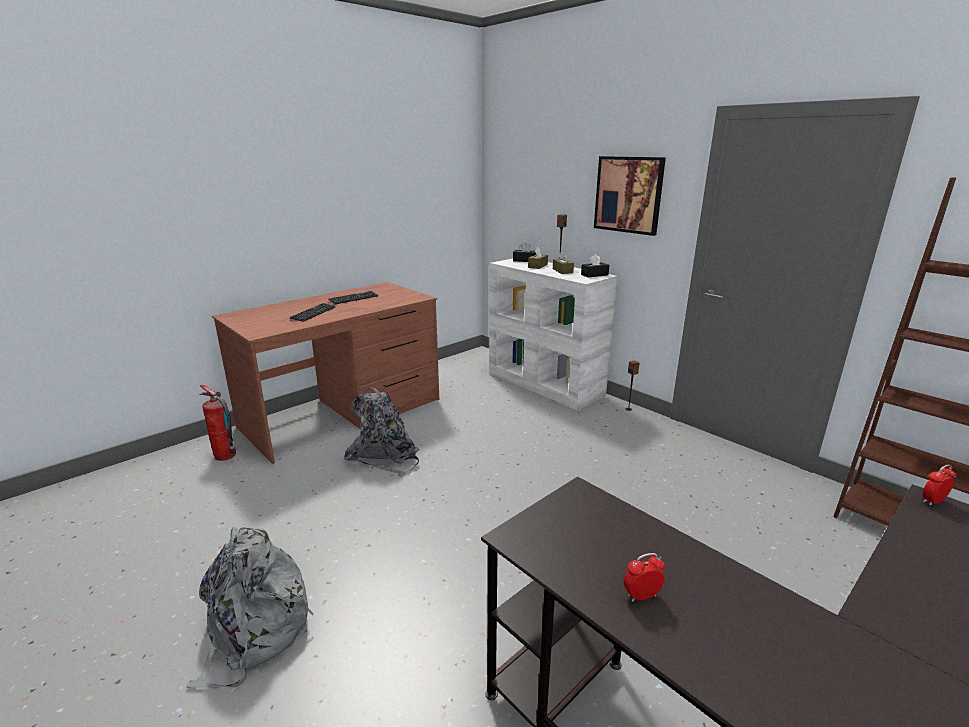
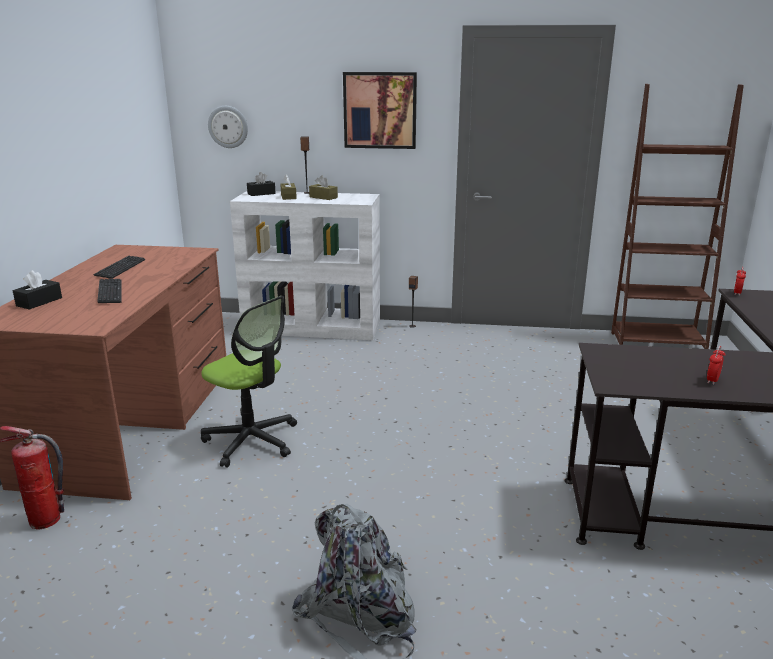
camera: 40 degrees left, 0 degrees up
grey backpack [344,387,419,477] -> office chair [201,296,297,468]
black tissue box [581,254,609,278] -> black tissue box moved to [13,270,62,310]
none -> wall clock [208,106,248,148]

